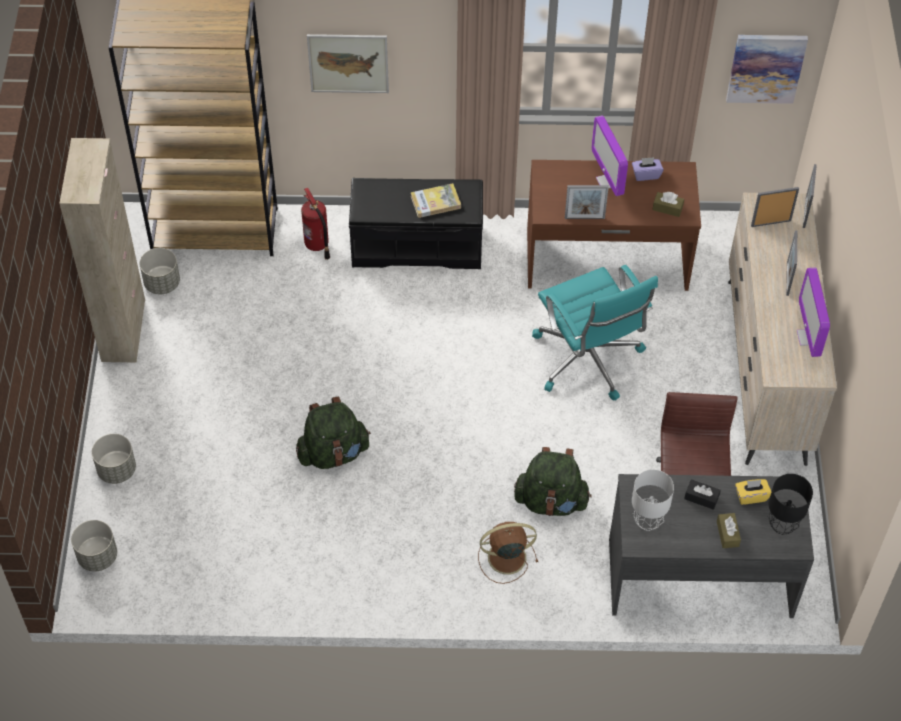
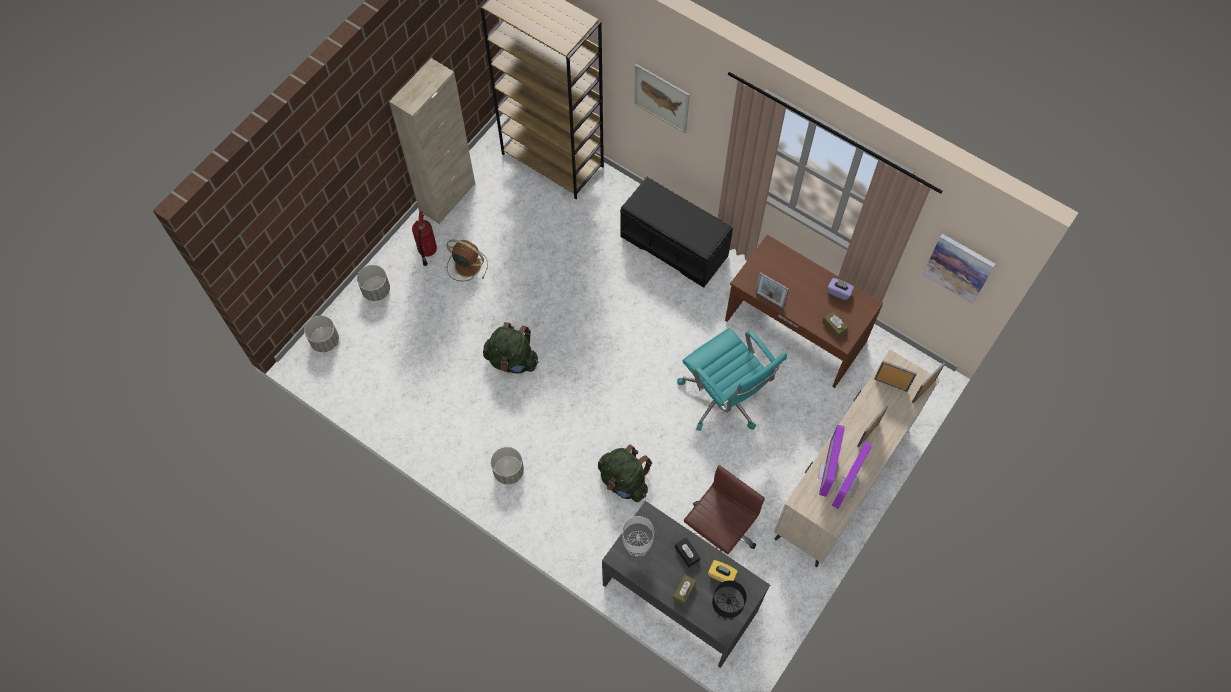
camera: 35 degrees right, 10 degrees up
grey planter [140,248,180,294] -> grey planter moved to [491,447,524,485]
fire extinguisher [301,187,330,260] -> fire extinguisher moved to [412,211,437,266]
book [410,183,461,218] -> none
brown fan [478,522,538,584] -> brown fan moved to [447,239,488,281]
turquoise office chair [532,265,658,401] -> turquoise office chair turned 45 degrees counterclockwise [677,328,787,431]
monitor [592,115,628,196] -> monitor moved to [818,425,845,497]

